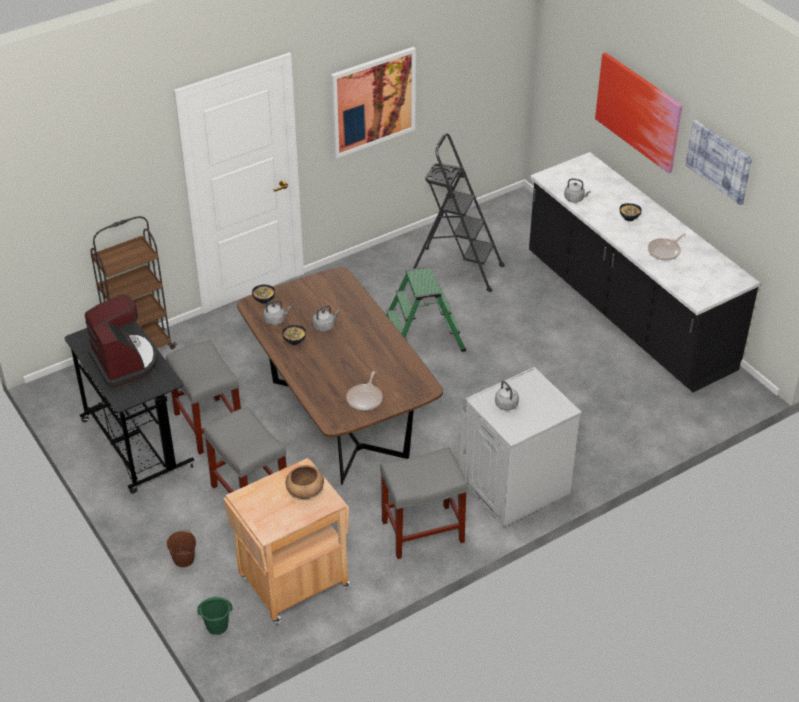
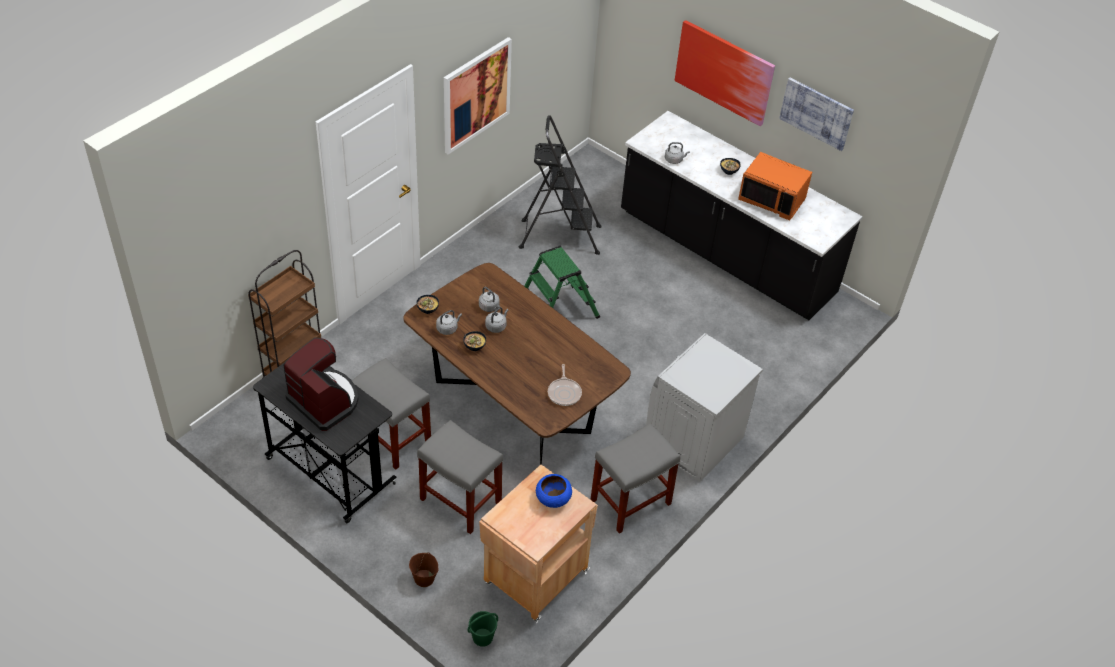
camera: 20 degrees left, 5 degrees up
brown bowl [286,465,324,499] -> blue bowl [536,474,572,508]
grey kettle [495,381,519,410] -> grey kettle moved to [479,287,500,312]
frying pan [648,233,686,260] -> orange microwave [738,152,812,220]

